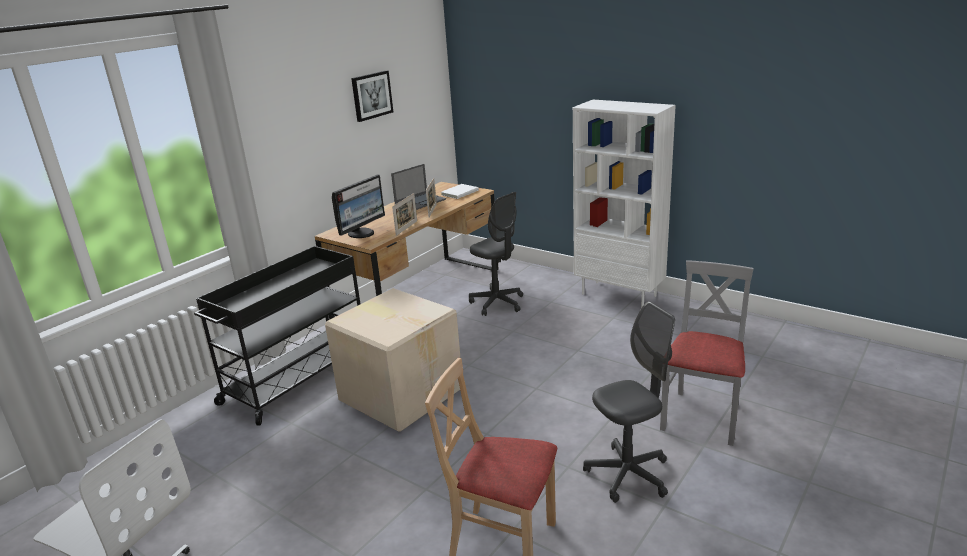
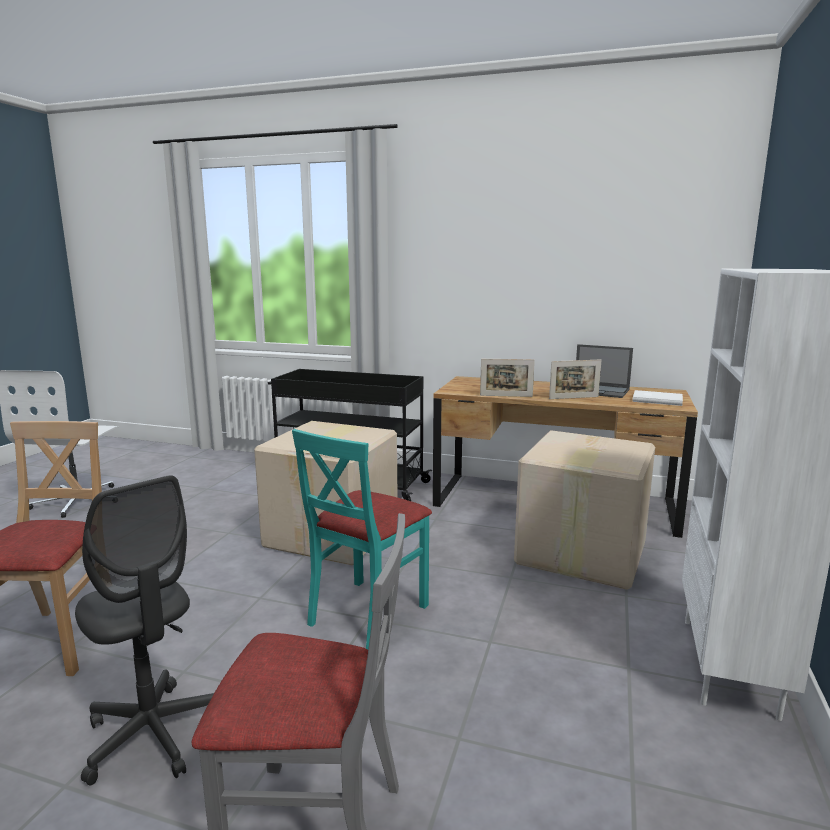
camera: 70 degrees right, 10 degrees down
monitor [332,175,385,238] -> none
picture [351,70,393,122] -> none
grey office chair [469,192,523,316] -> cardboard box [514,430,655,590]
none -> turquoise chair [292,429,432,650]

